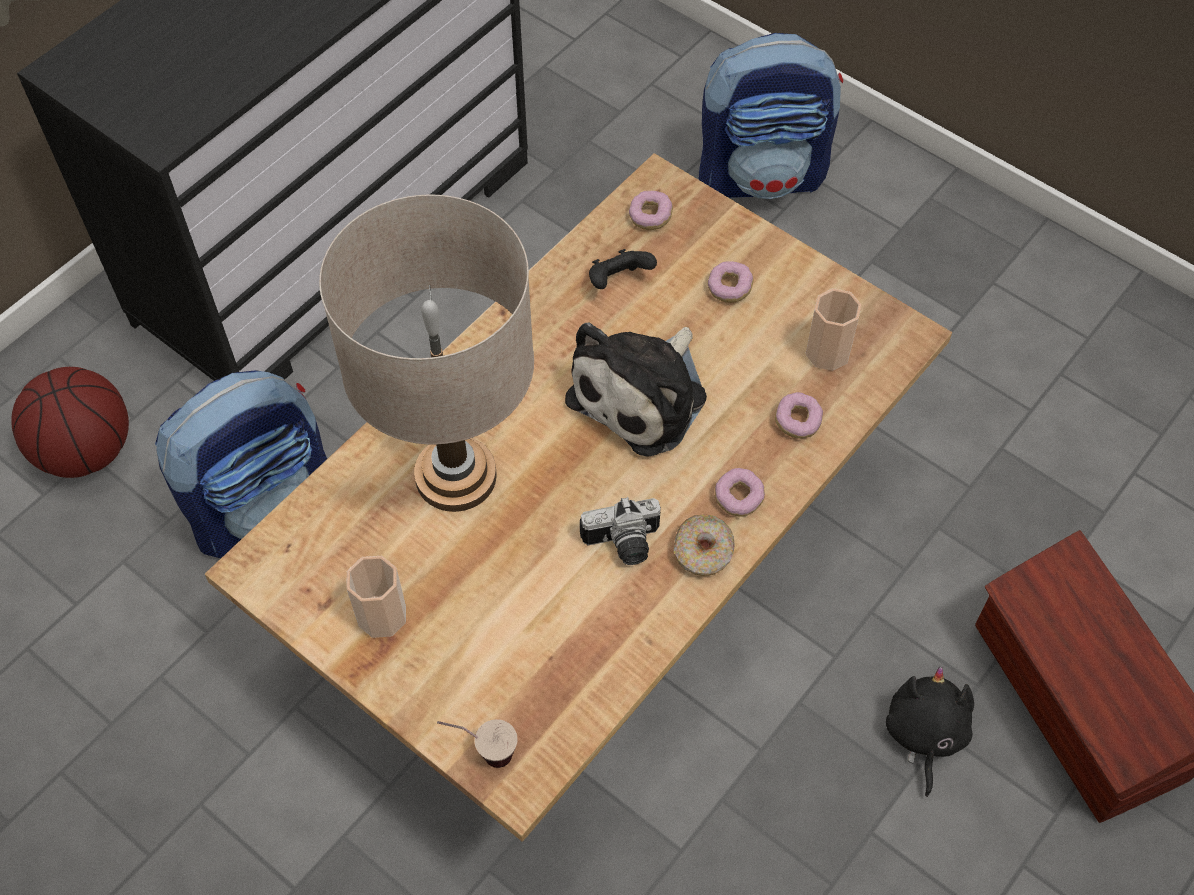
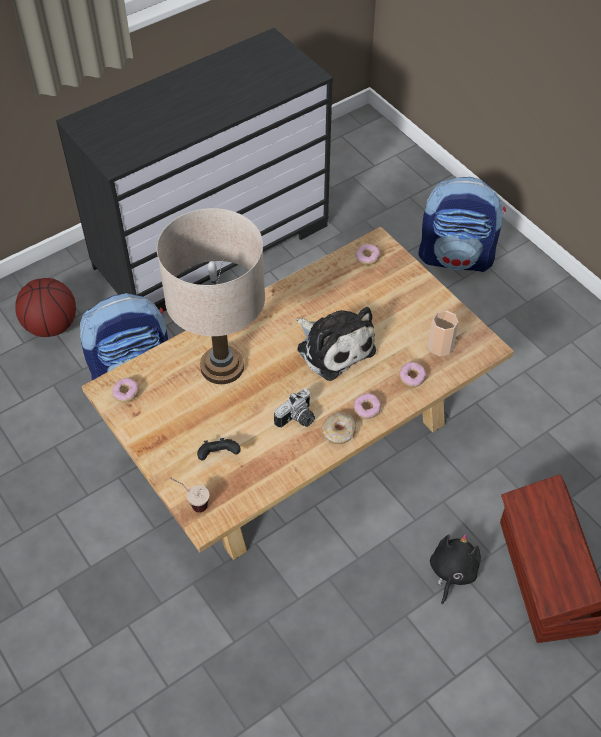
camera: 15 degrees right, 5 degrees down
cup [346,556,406,638] -> none
plush toy [565,323,707,457] -> plush toy turned 90 degrees counterclockwise [297,307,376,381]
camera [580,497,661,565] -> camera turned 45 degrees counterclockwise [274,388,315,428]
black game controller [589,249,657,289] -> black game controller moved to [197,438,241,461]
donut [708,261,754,303] -> donut moved to [112,378,139,403]

